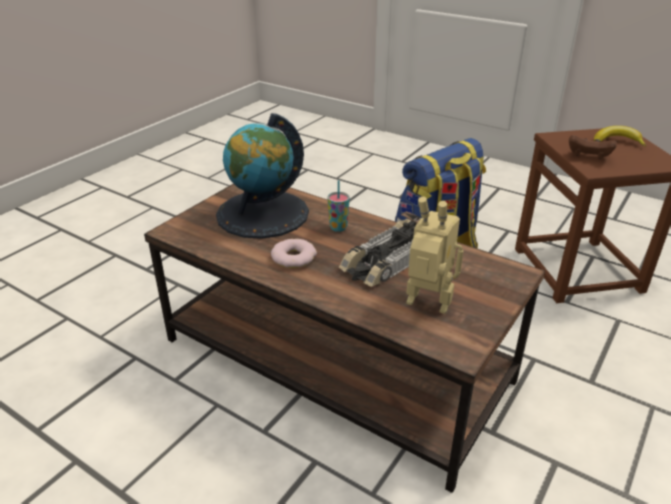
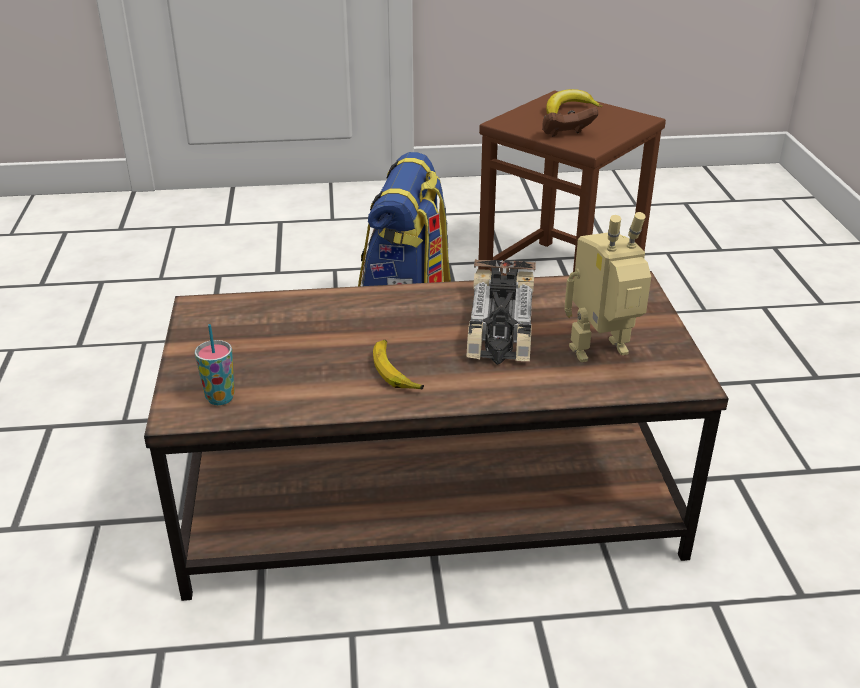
camera: 40 degrees left, 0 degrees up
globe [216,113,309,239] -> none
donut [271,239,317,268] -> banana [373,340,424,390]
cup [327,180,350,232] -> cup moved to [195,324,235,405]

